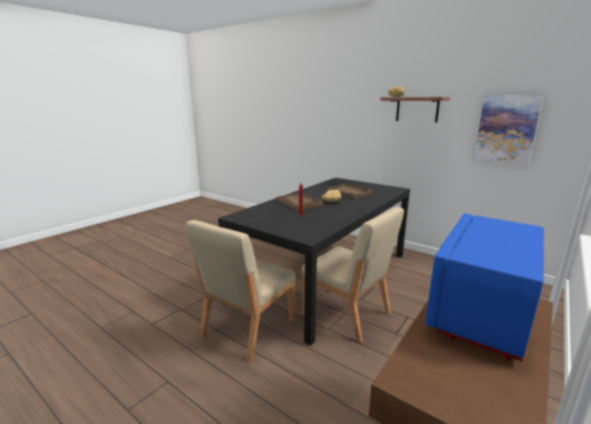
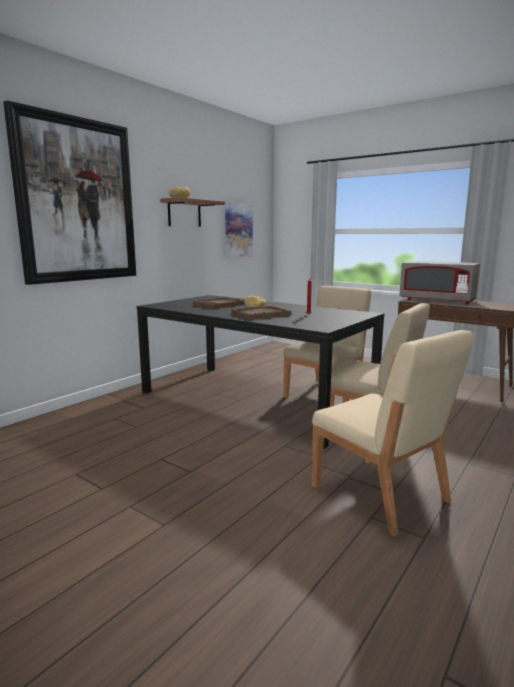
camera: 90 degrees left, 5 degrees down
blue microwave [425,214,544,362] -> grey microwave [399,261,480,304]
none -> picture [3,101,136,285]
none -> beige chair [312,330,474,537]

